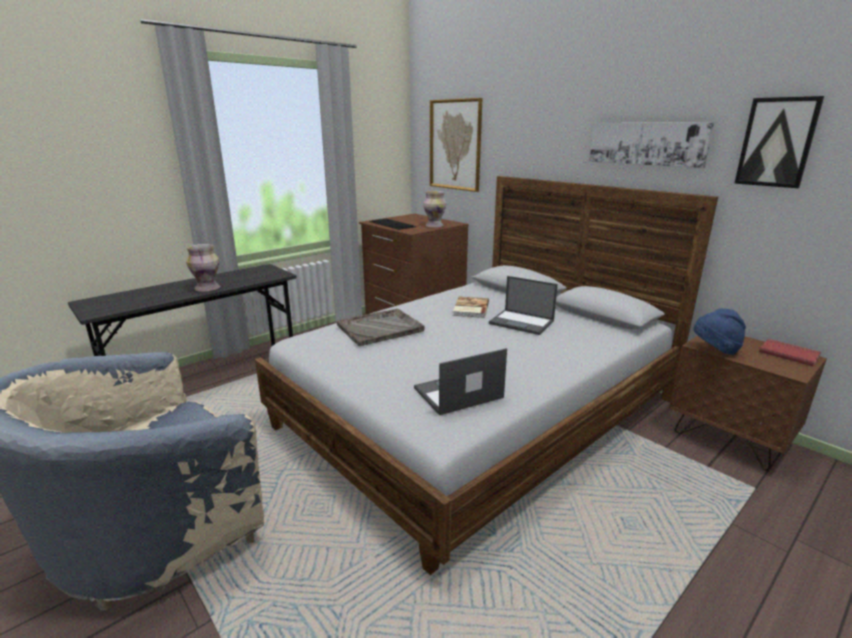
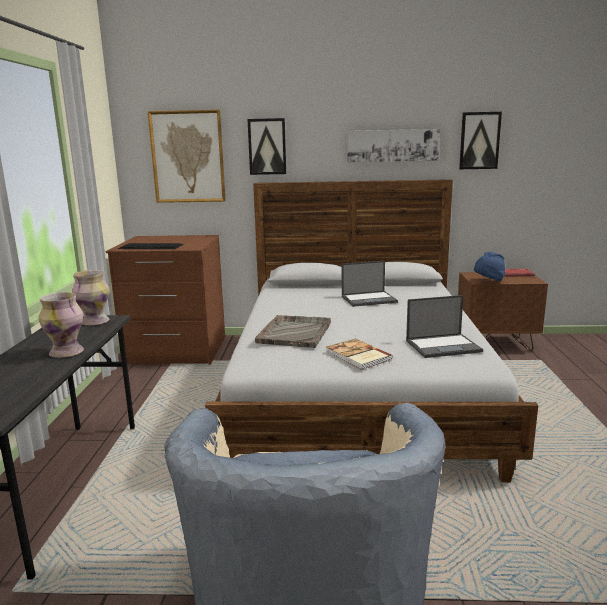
camera: 45 degrees left, 5 degrees down
laptop [414,348,507,415] -> laptop turned 120 degrees counterclockwise [406,295,483,358]
vase [423,191,446,228] -> vase moved to [72,270,109,326]
book [453,297,489,318] -> book moved to [326,339,393,370]
none -> picture [247,118,286,175]

